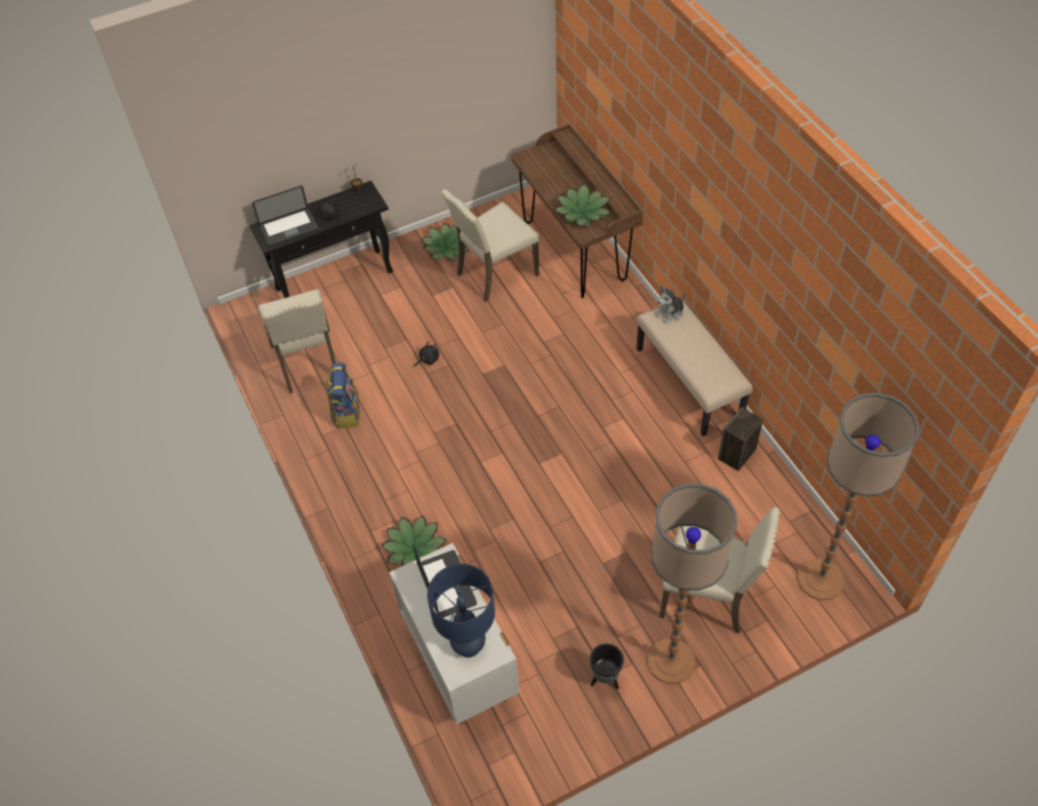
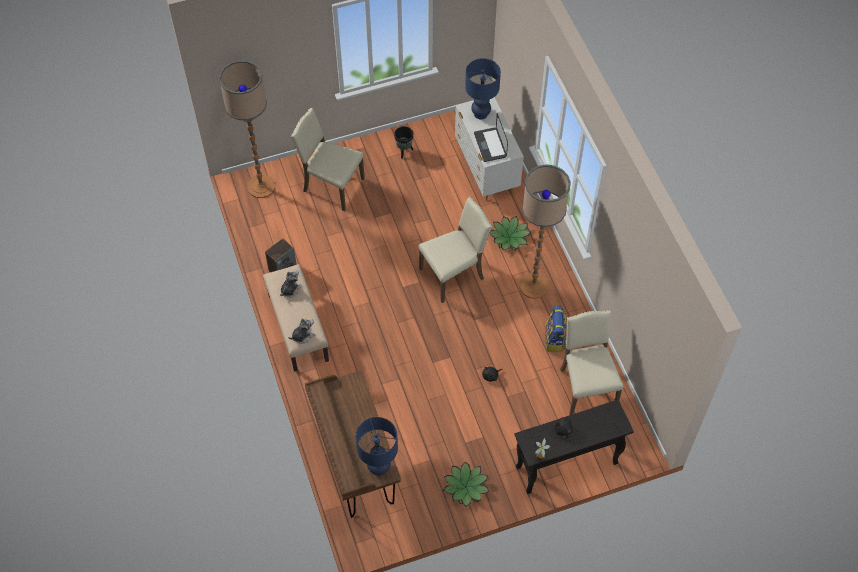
camera: 175 degrees left, 5 degrees up
laptop [252,186,318,247] -> none
beige chair [441,189,539,302] -> beige chair moved to [418,197,493,303]
potted plant [554,183,611,227] -> none
floor lamp [648,483,737,684] -> floor lamp moved to [519,164,571,299]
none -> plush toy [280,270,302,297]
none -> blue table lamp [356,417,398,476]

